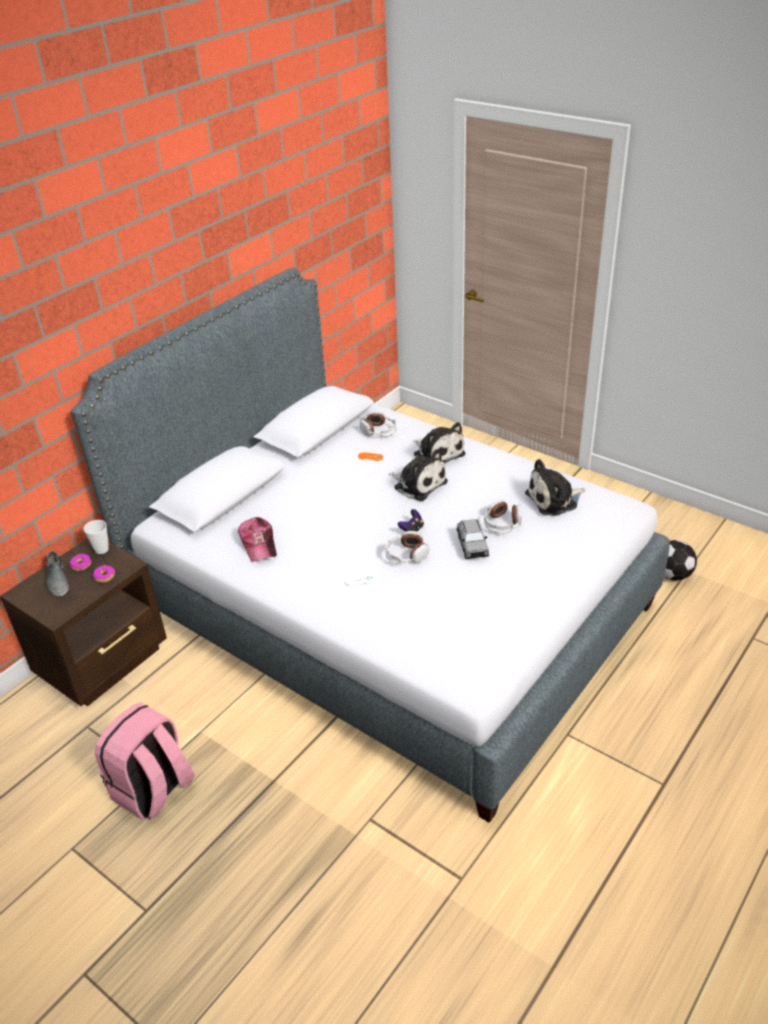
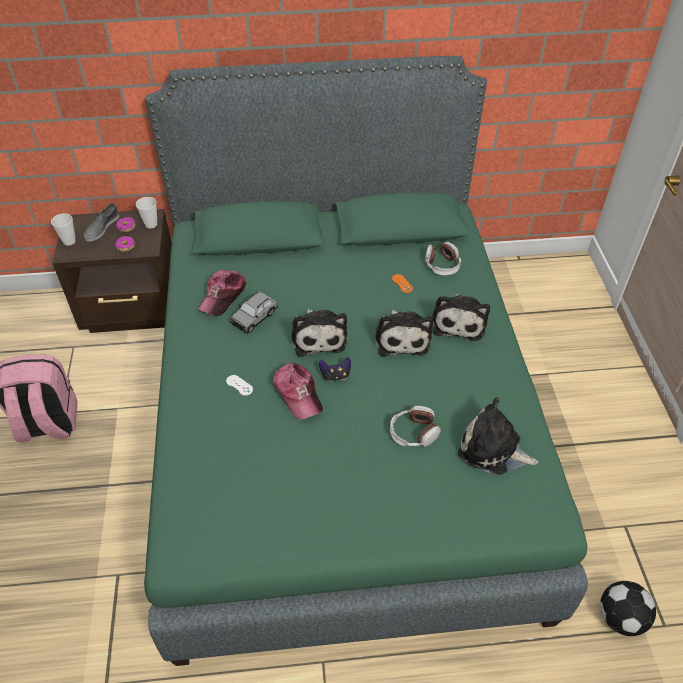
camera: 45 degrees right, 10 degrees up
grey bed [71,268,670,823] -> green bed [144,56,588,666]
headphones [385,531,429,564] -> cap [273,363,323,420]
grey toy car [457,519,489,559] -> grey toy car moved to [230,291,278,333]
none -> cup [51,214,76,246]
none -> plush toy [291,309,347,357]

